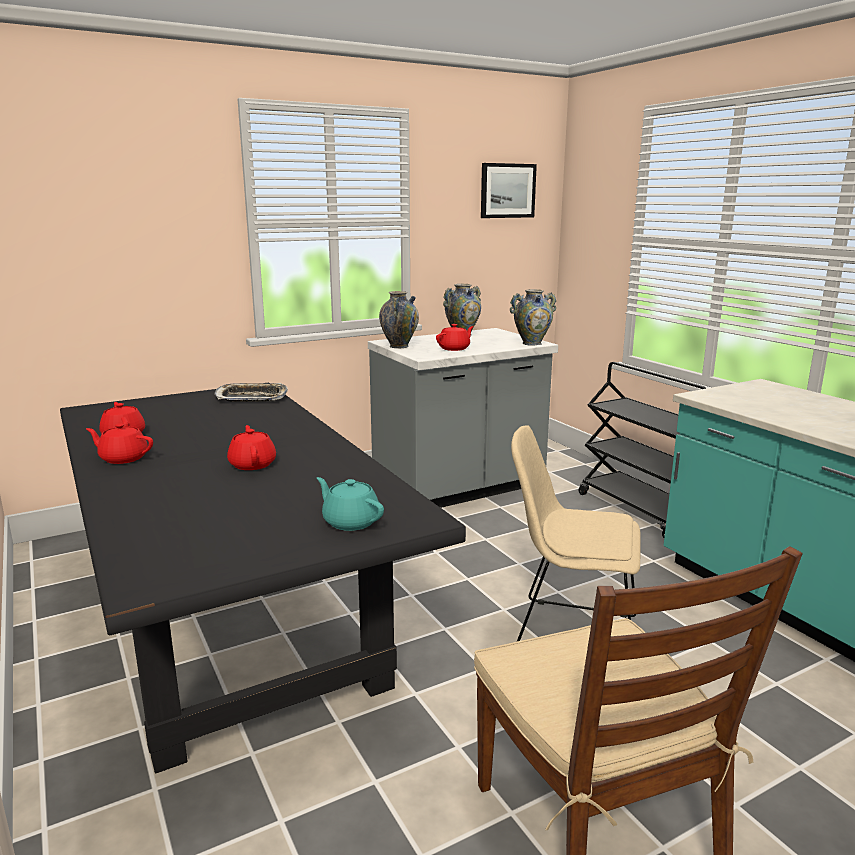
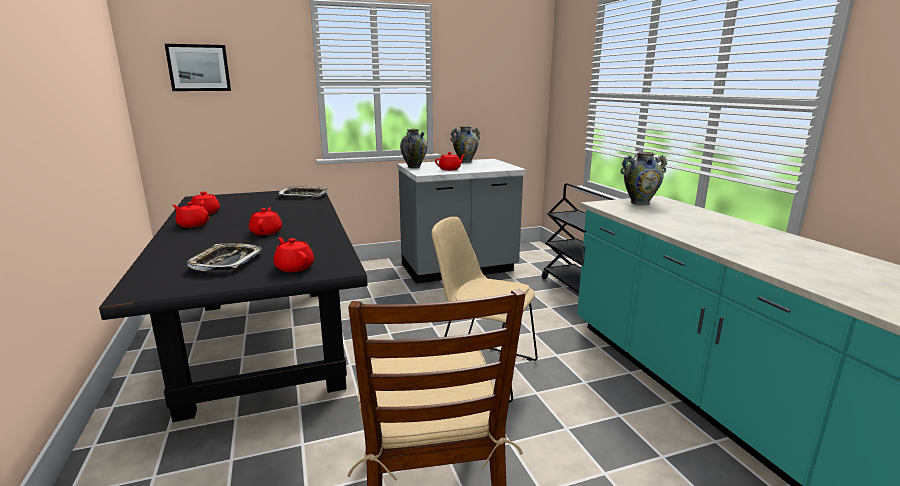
camera: 10 degrees right, 0 degrees up
turquoise teapot [317,477,384,531] -> red teapot [273,237,314,272]
picture [481,163,537,218] -> picture moved to [165,44,231,91]
vase [510,289,557,346] -> vase moved to [621,152,667,205]
none -> tray [187,243,263,271]

